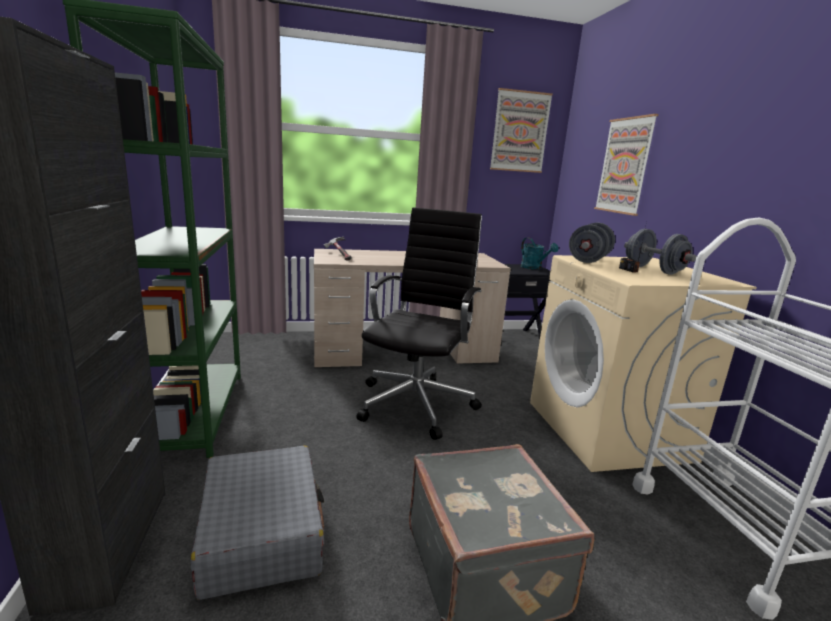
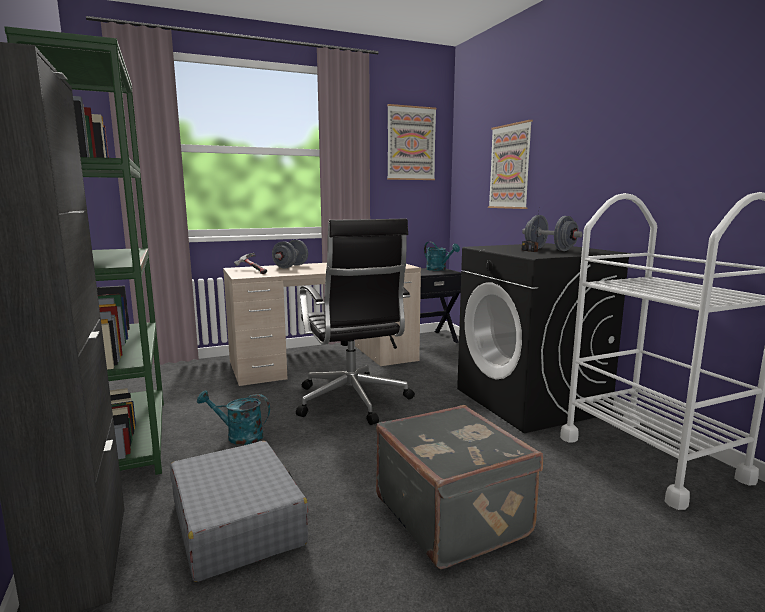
camera: 10 degrees left, 5 degrees down
black office chair [357,208,482,440] -> black office chair turned 150 degrees clockwise [296,219,415,425]
beige washing machine [530,255,757,472] -> black washing machine [457,243,632,433]
grey dumbbell [569,223,615,263] -> grey dumbbell moved to [272,240,308,269]
none -> turquoise watering can [197,390,270,445]

